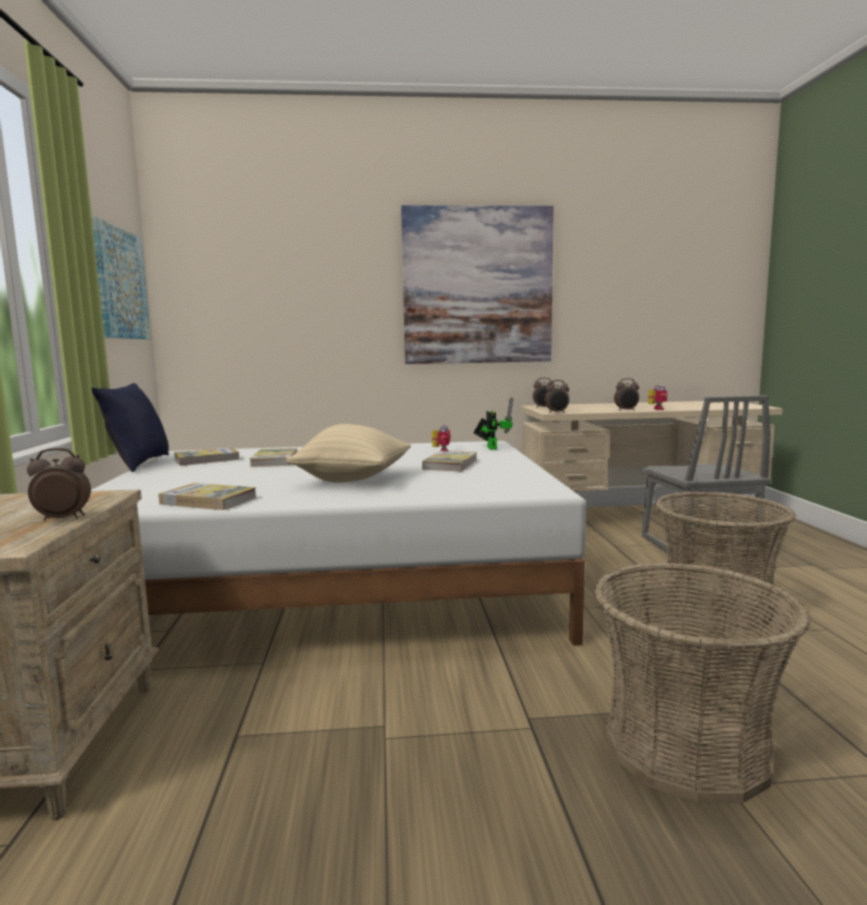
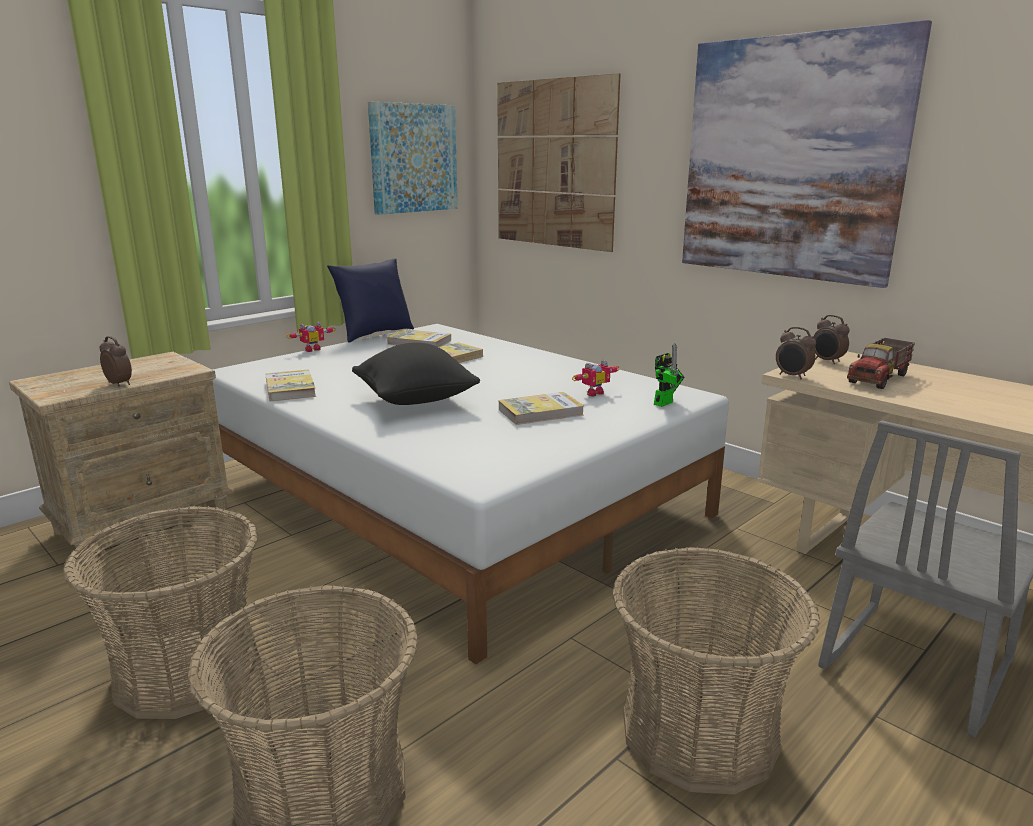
camera: 50 degrees right, 10 degrees up
beige pillow [286,424,411,483] -> black pillow [352,342,480,405]
alarm clock [614,378,639,411] -> none
toy robot [648,385,667,410] -> toy robot moved to [287,321,335,352]
none -> basket [63,506,258,719]
none -> picture [497,73,620,252]
none -> toy truck [847,338,915,389]

